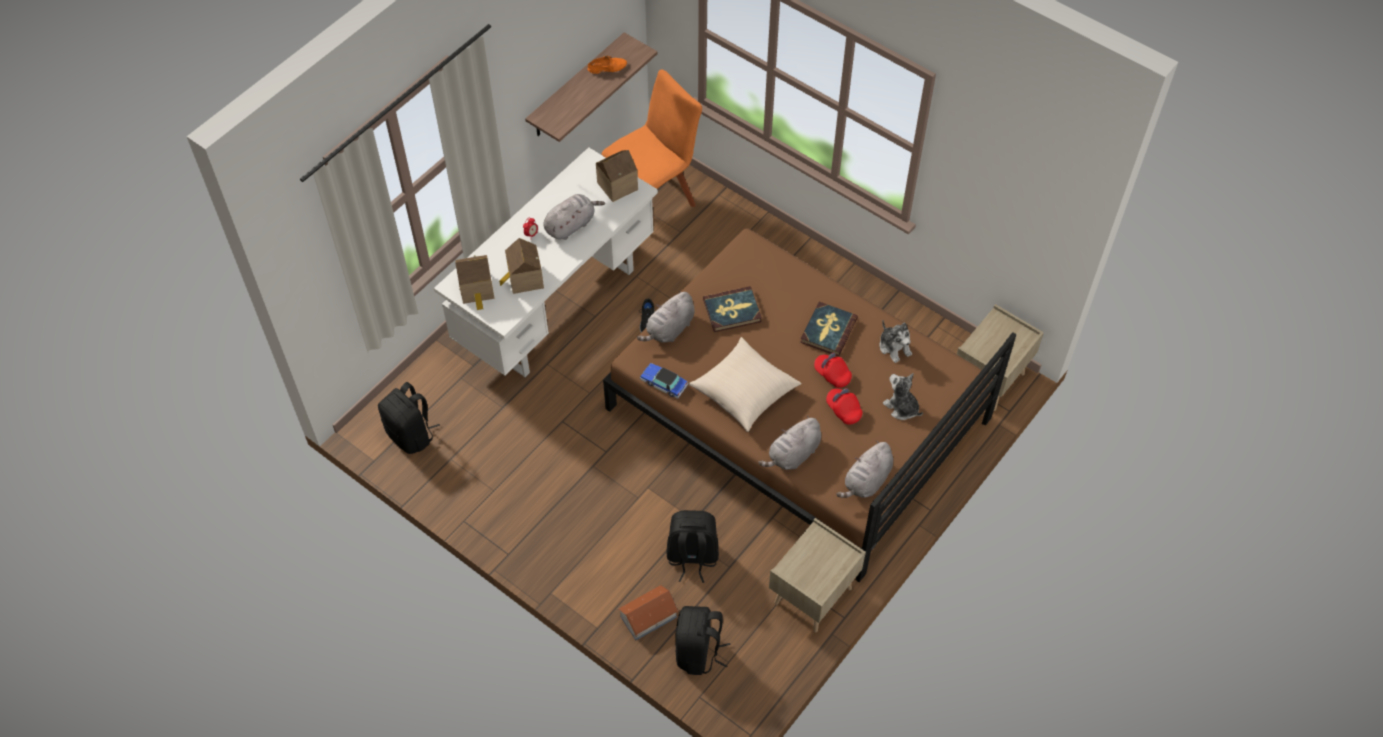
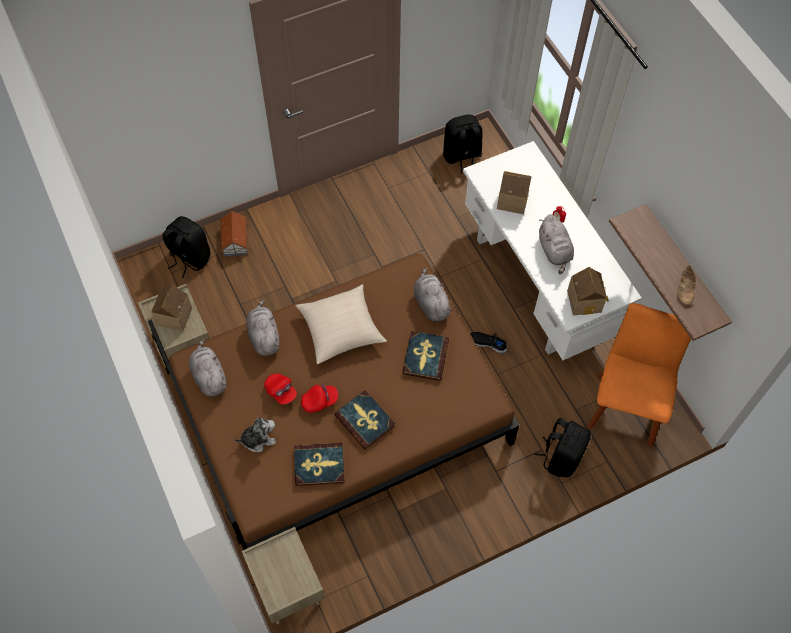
camera: 115 degrees right, 5 degrees up
toy house [455,255,494,310] -> toy house moved to [151,284,192,331]
orange shoe [587,56,627,74] -> beige shoe [678,265,696,305]
orange chair [602,69,702,207] -> orange chair turned 150 degrees counterclockwise [587,303,691,447]
toy car [640,363,688,399] -> none
black backpack [666,510,719,583] -> black backpack moved to [534,418,591,477]
red cap [826,388,862,425] -> red cap turned 60 degrees clockwise [264,373,297,404]
plush toy [879,320,912,363] -> book [294,442,344,486]

